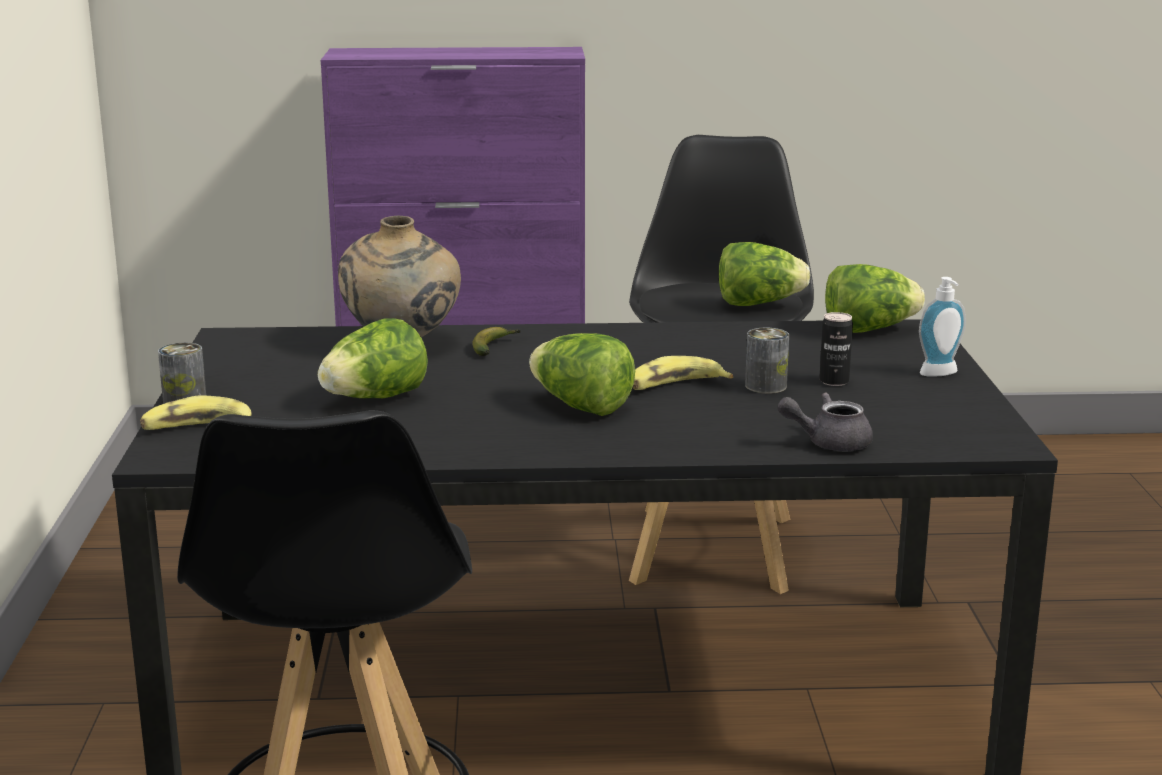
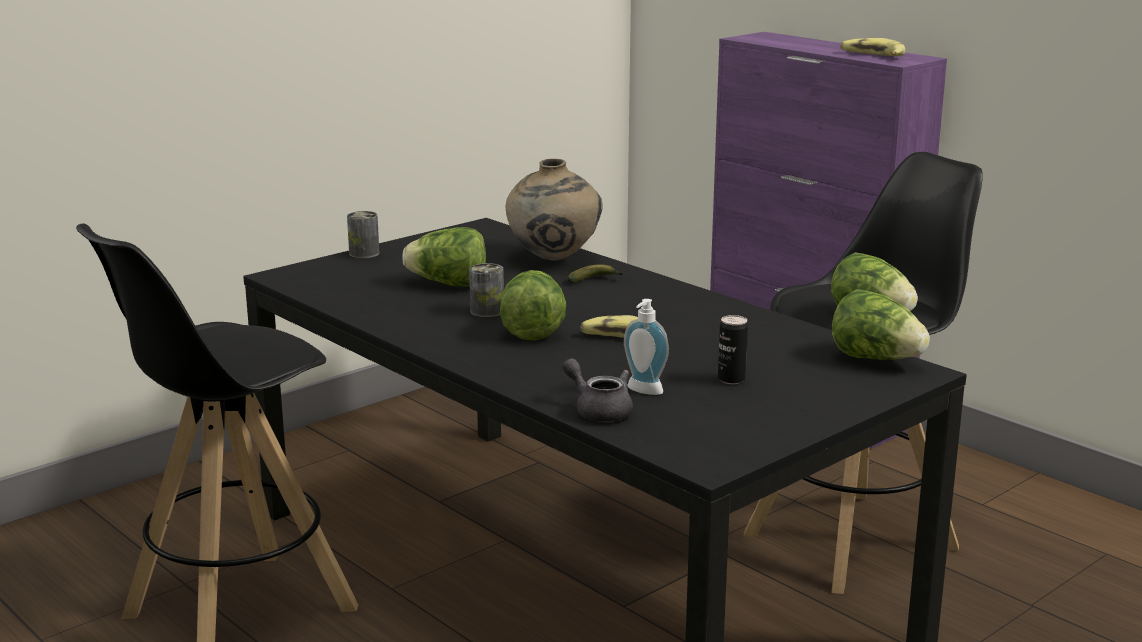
camera: 50 degrees right, 0 degrees up
banana [140,396,252,430] -> banana moved to [840,38,905,56]
can [745,328,789,394] -> can moved to [469,263,504,317]
soap dispenser [919,277,966,376] -> soap dispenser moved to [624,299,669,395]

